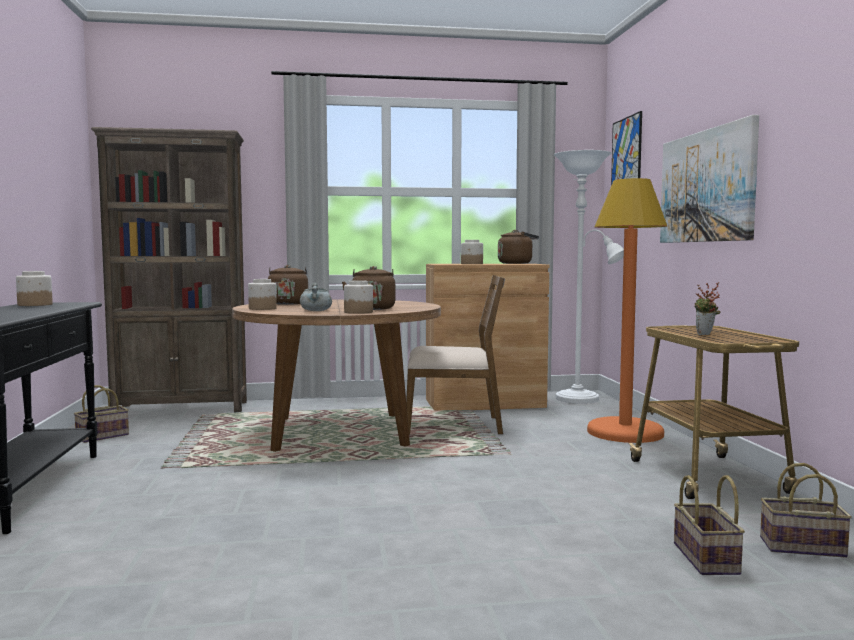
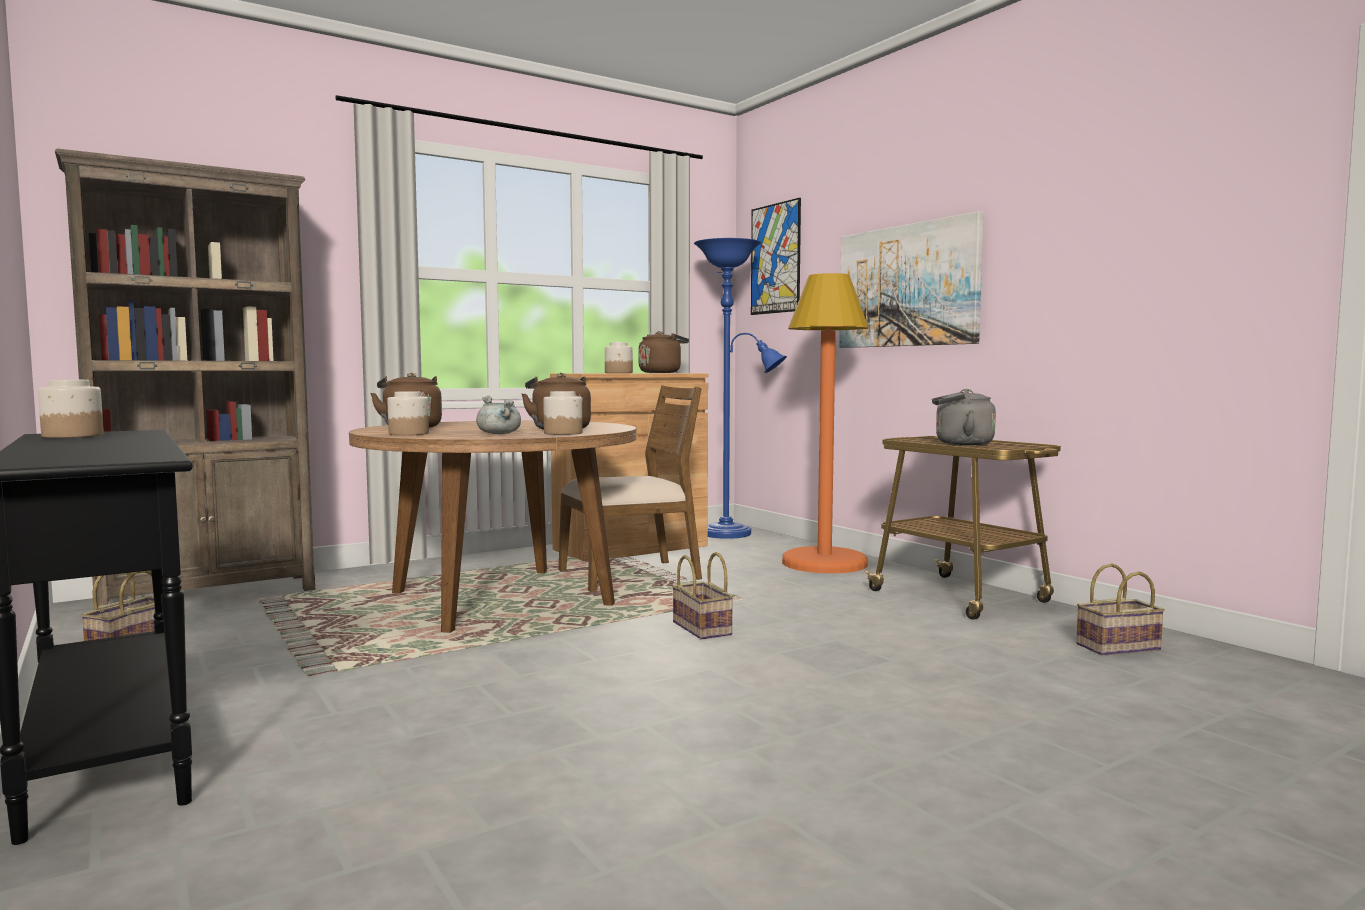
camera: 25 degrees left, 0 degrees up
white floor lamp [554,150,624,404] -> blue floor lamp [694,238,787,539]
basket [674,475,745,575] -> basket moved to [672,552,734,639]
potted plant [695,282,720,335] -> grey kettle [932,389,996,445]

